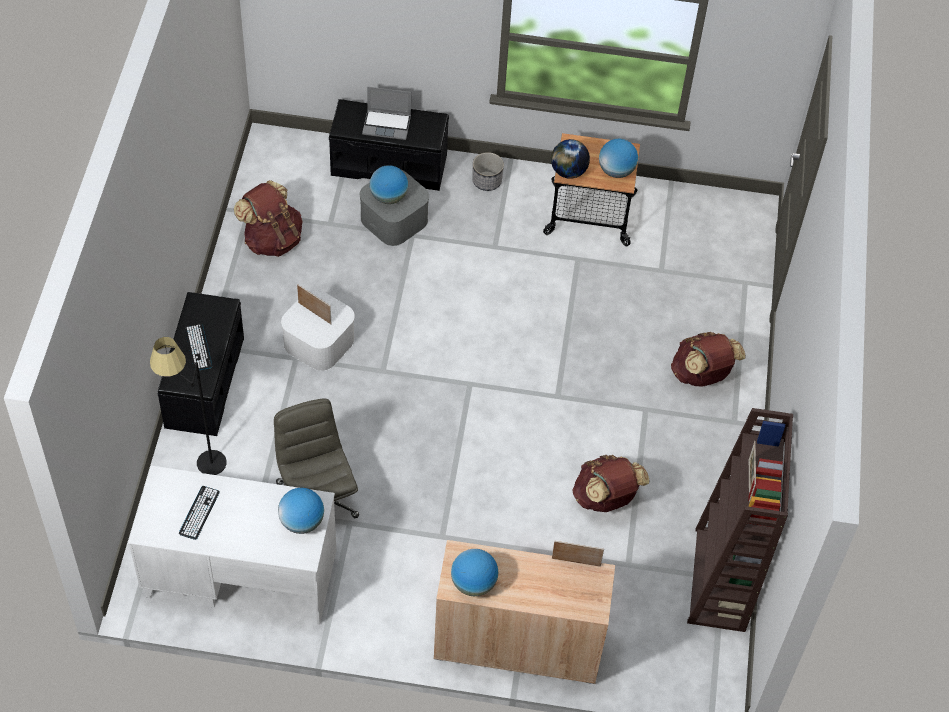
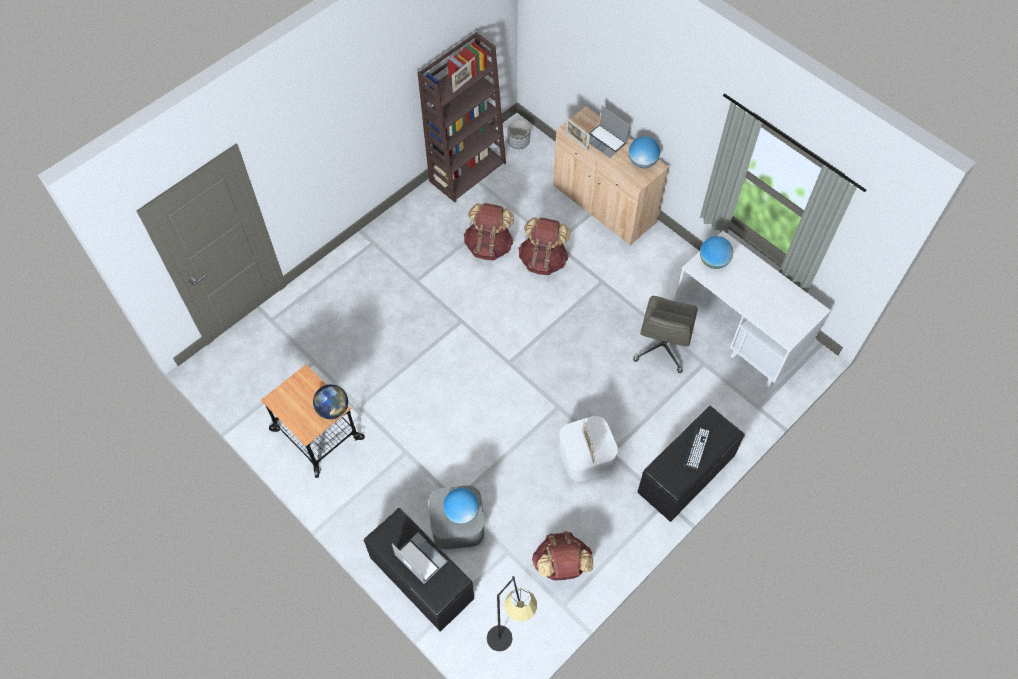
camera: 140 degrees left, 5 degrees up
black floor lamp [150,337,227,475] -> black floor lamp moved to [487,576,537,651]
keyboard [179,486,220,540] -> none
planter [472,152,504,191] -> planter moved to [507,120,531,149]
globe [599,139,638,178] -> none
brown backpack [671,332,746,387] -> brown backpack moved to [518,217,570,275]
none -> laptop [589,106,630,158]

